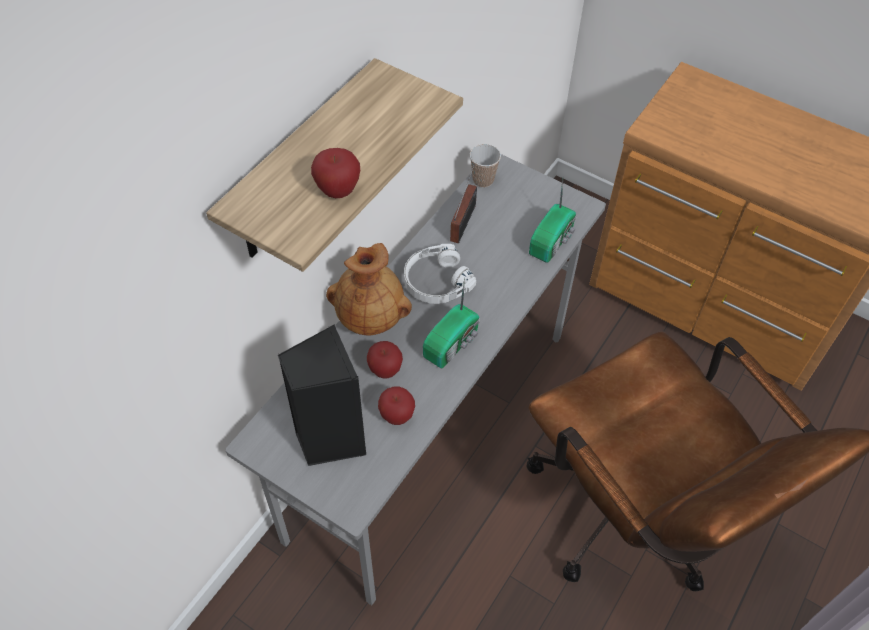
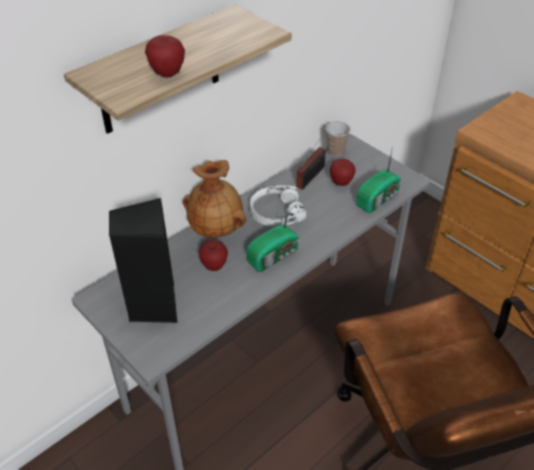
camera: 15 degrees right, 10 degrees down
apple [378,387,415,425] -> apple moved to [330,159,356,186]

